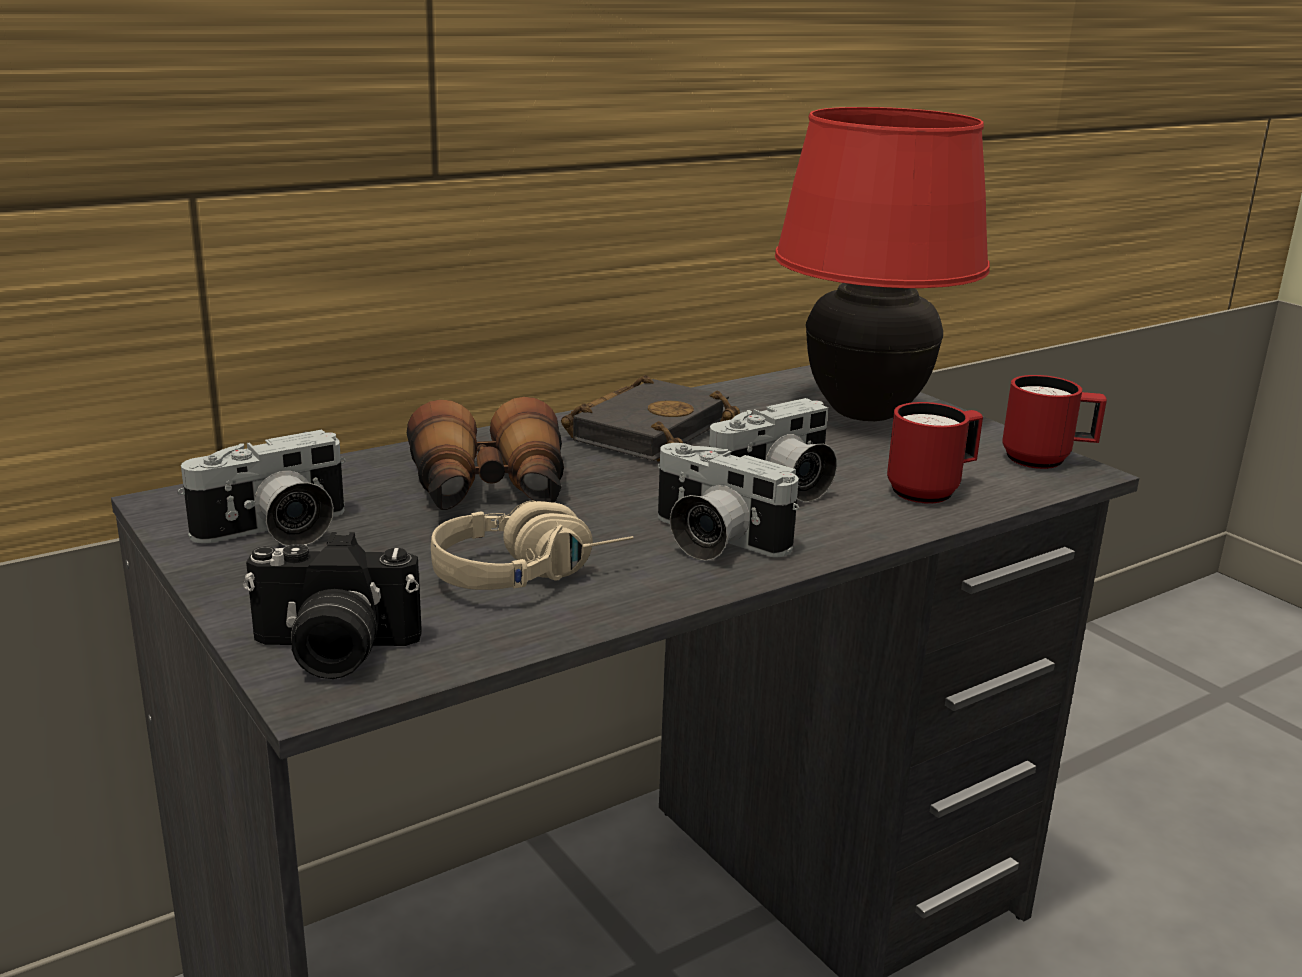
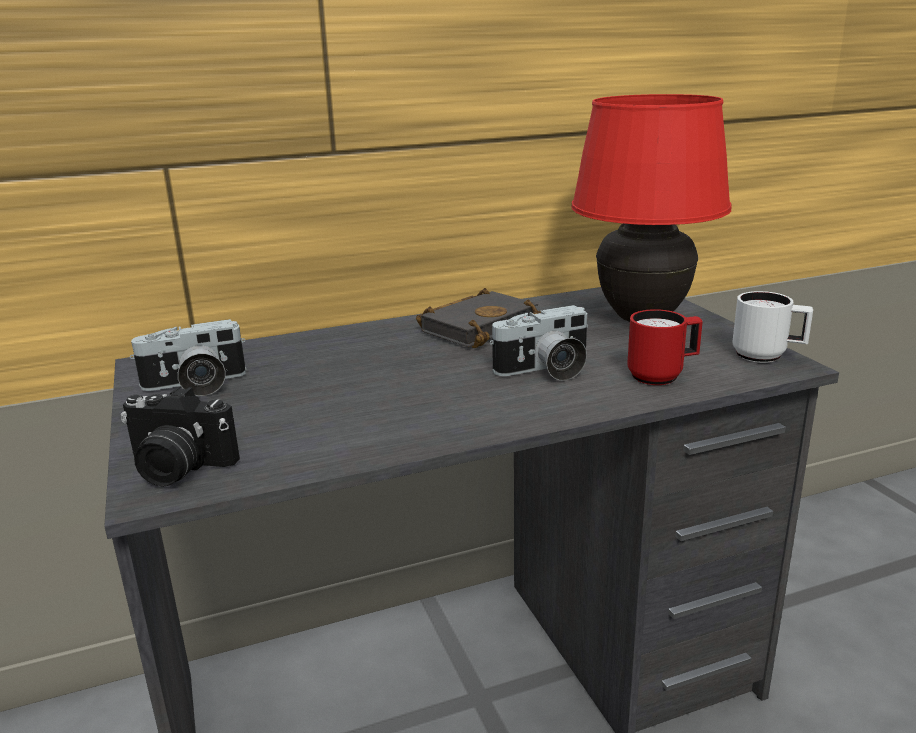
camera: 15 degrees right, 0 degrees up
binoculars [407,397,564,510] -> none
beige headphones [431,501,633,590] -> none
camera [658,443,799,561] -> none
red mug [1002,375,1107,469] -> white mug [733,291,813,363]

